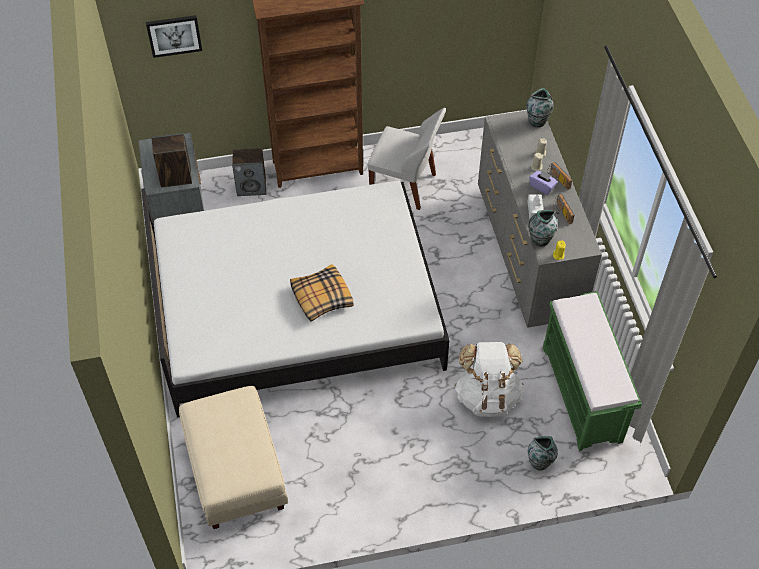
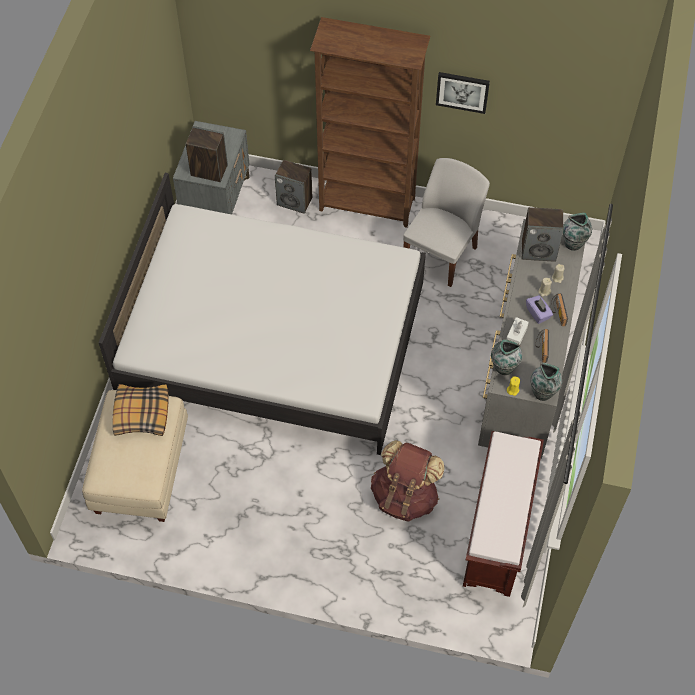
camera: 25 degrees right, 5 degrees up
picture [146,15,202,58] -> picture moved to [436,72,490,114]
pillow [290,264,354,322] -> pillow moved to [112,384,169,436]
white chair [368,108,446,210] -> white chair turned 105 degrees counterclockwise [403,158,490,287]
white backpack [455,342,524,417] -> brown backpack [371,440,445,521]
vase [528,436,558,471] -> vase moved to [530,362,562,401]
green bench [543,291,642,451] -> brown bench [463,431,544,597]
none -> speaker [522,207,564,262]

